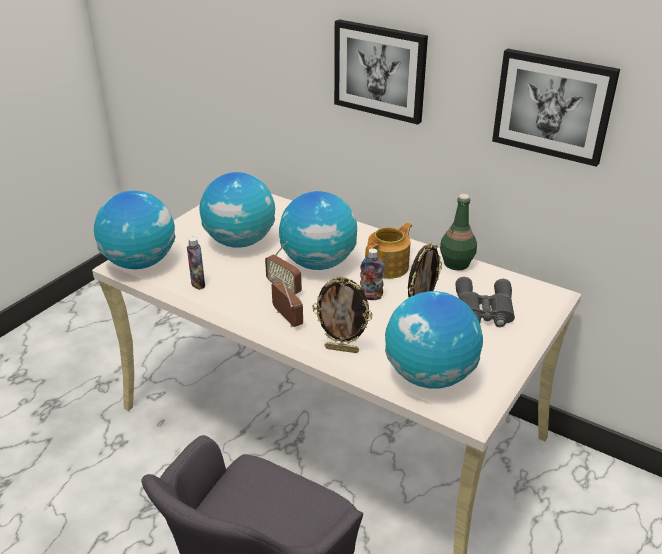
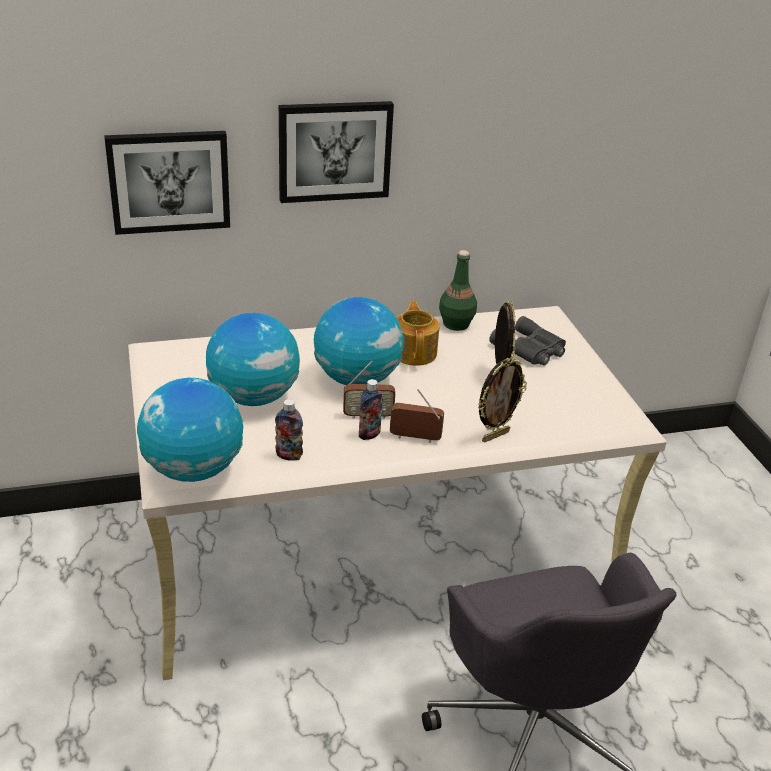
camera: 50 degrees left, 0 degrees up
bottle [360,248,384,300] -> bottle moved to [359,379,383,440]
globe [385,291,483,389] -> none
picture [492,48,620,167] -> picture moved to [104,131,230,235]

